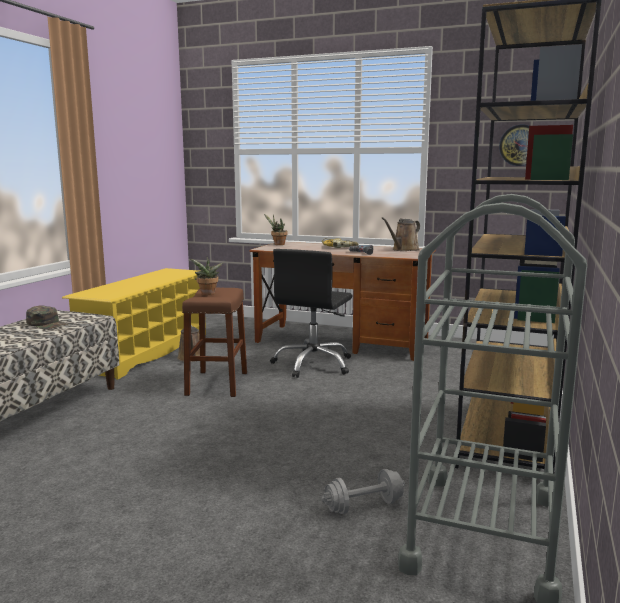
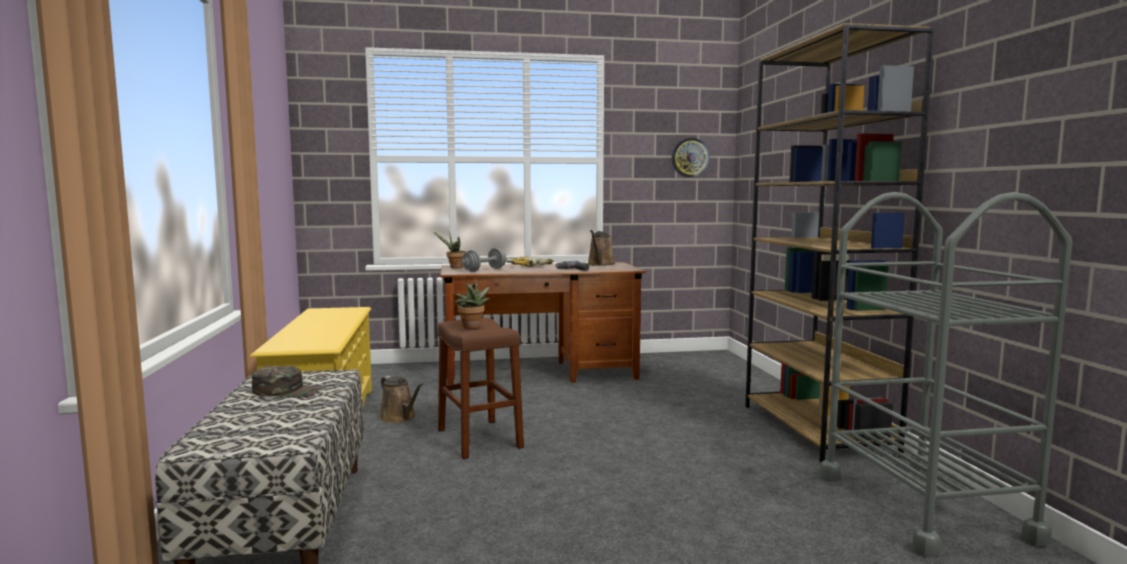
camera: 30 degrees left, 5 degrees down
black office chair [270,249,352,378] -> none
grey dumbbell [321,469,405,514] -> grey dumbbell moved to [462,248,506,272]

